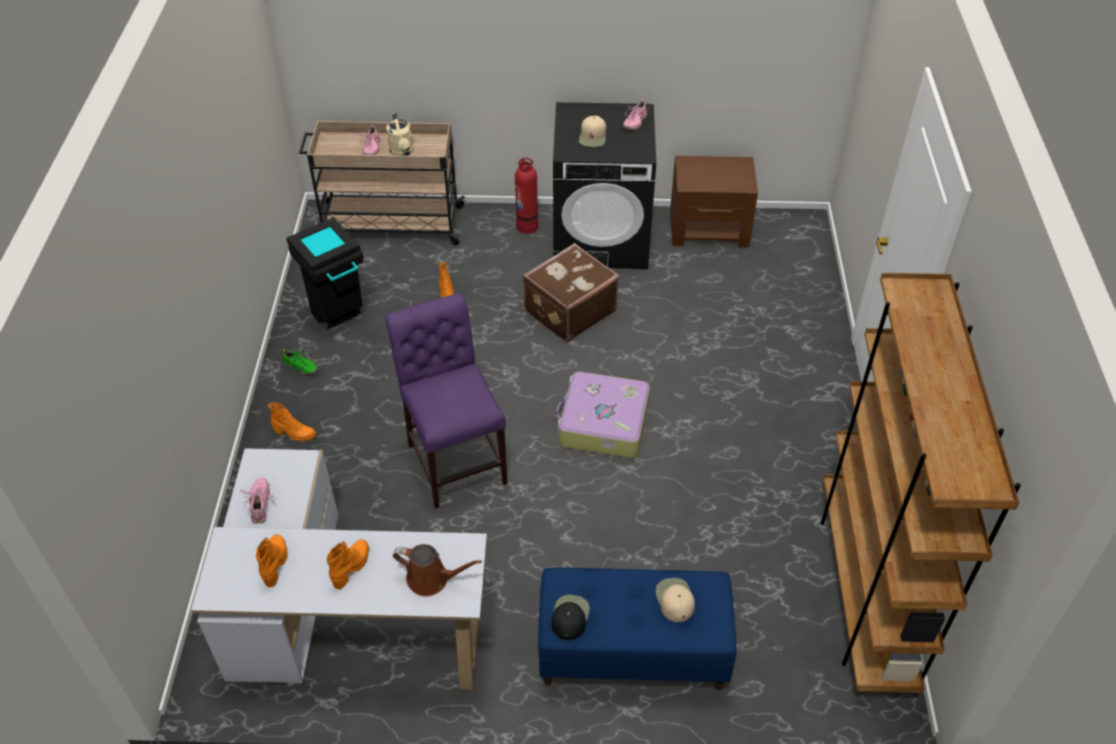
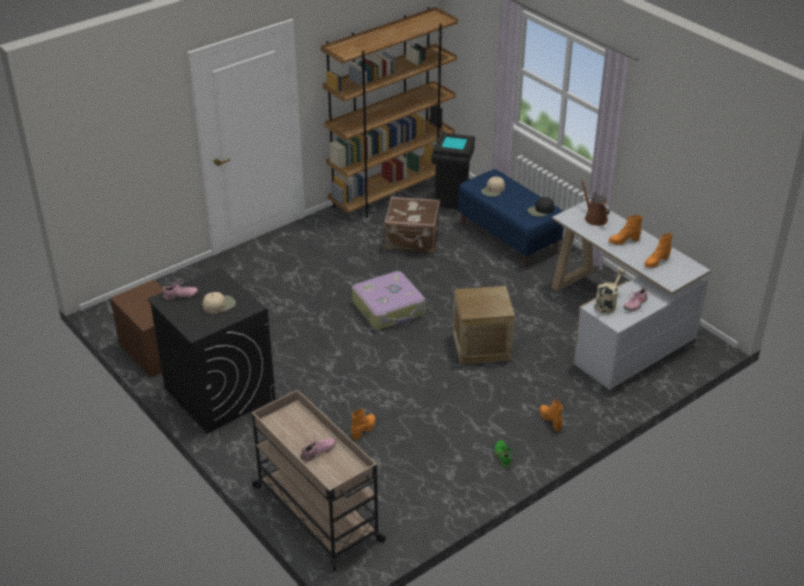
camera: 130 degrees left, 10 degrees down
black trash can [286,217,364,329] -> black trash can moved to [431,132,475,210]
purple chair [385,293,507,509] -> crate [453,286,515,364]
beige watering can [386,113,414,156] -> beige watering can moved to [594,269,626,314]
fire extinguisher [515,158,538,234] -> none
brown suitcase [523,243,619,343] -> brown suitcase moved to [384,196,440,254]

